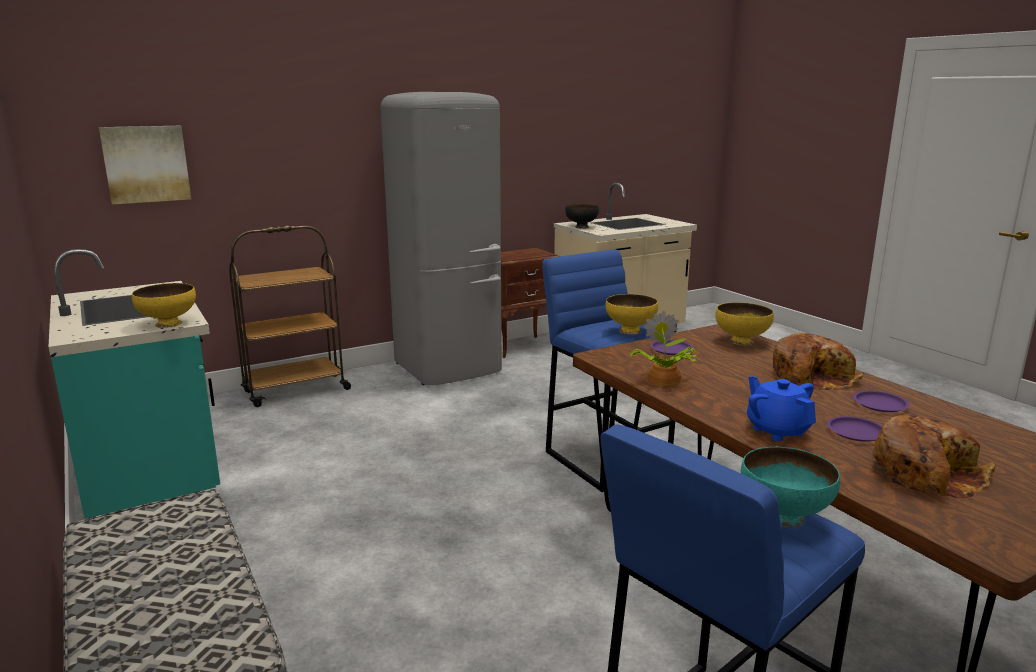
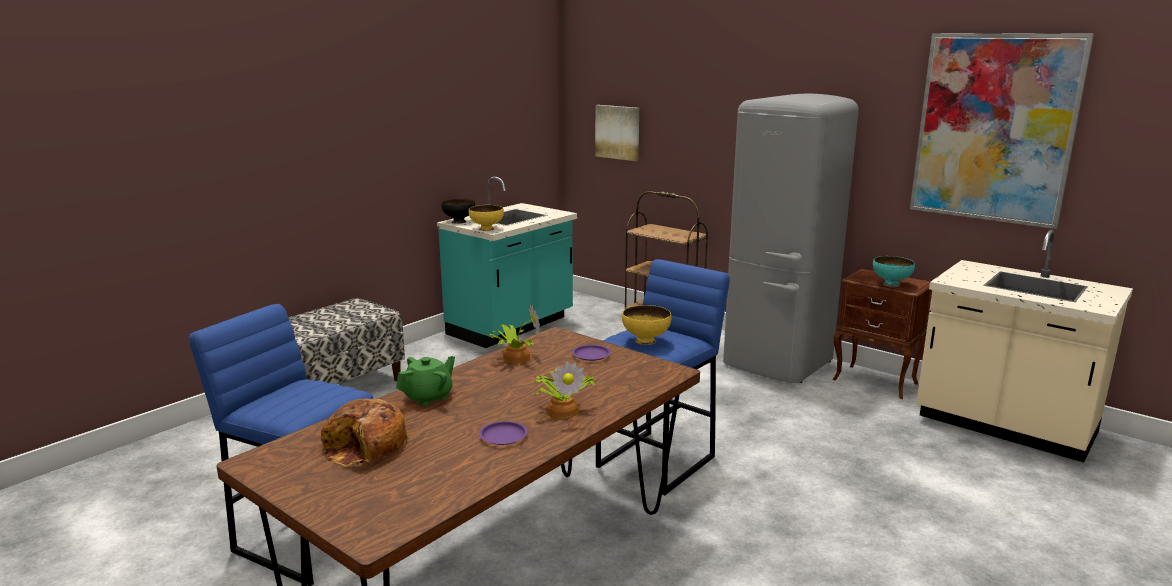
camera: 70 degrees right, 0 degrees up
black bowl [565,204,599,229] -> black bowl moved to [441,198,475,224]
yellow bowl [715,302,774,345] -> none
turquoise bowl [741,447,840,527] -> turquoise bowl moved to [873,256,915,287]
blue teapot [747,376,816,441] -> green teapot [396,356,455,406]
bread [773,333,864,391] -> potted plant [534,361,597,419]
purple plate [827,416,883,442] -> none
none -> picture [910,33,1094,229]

